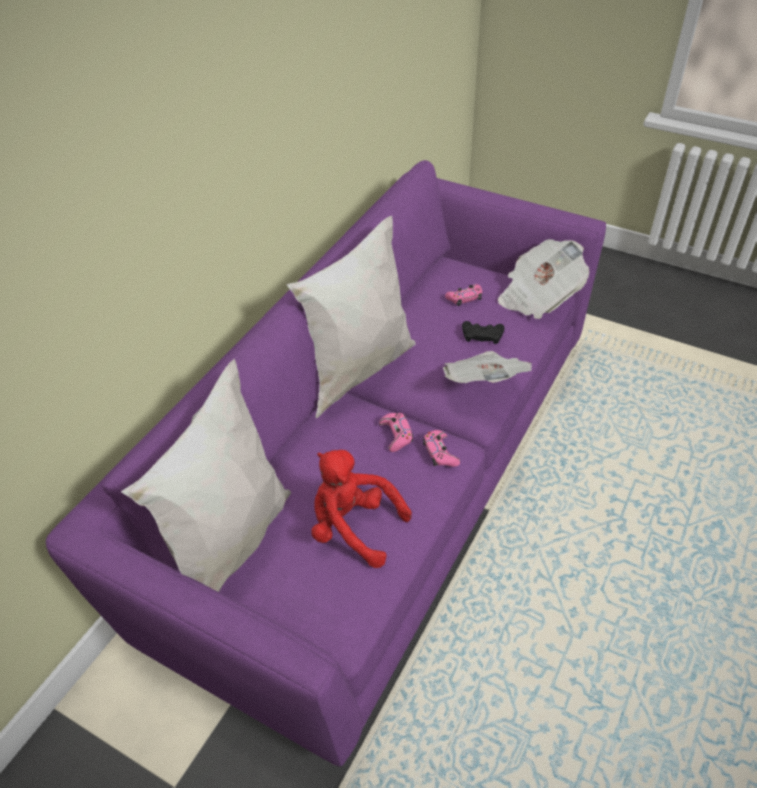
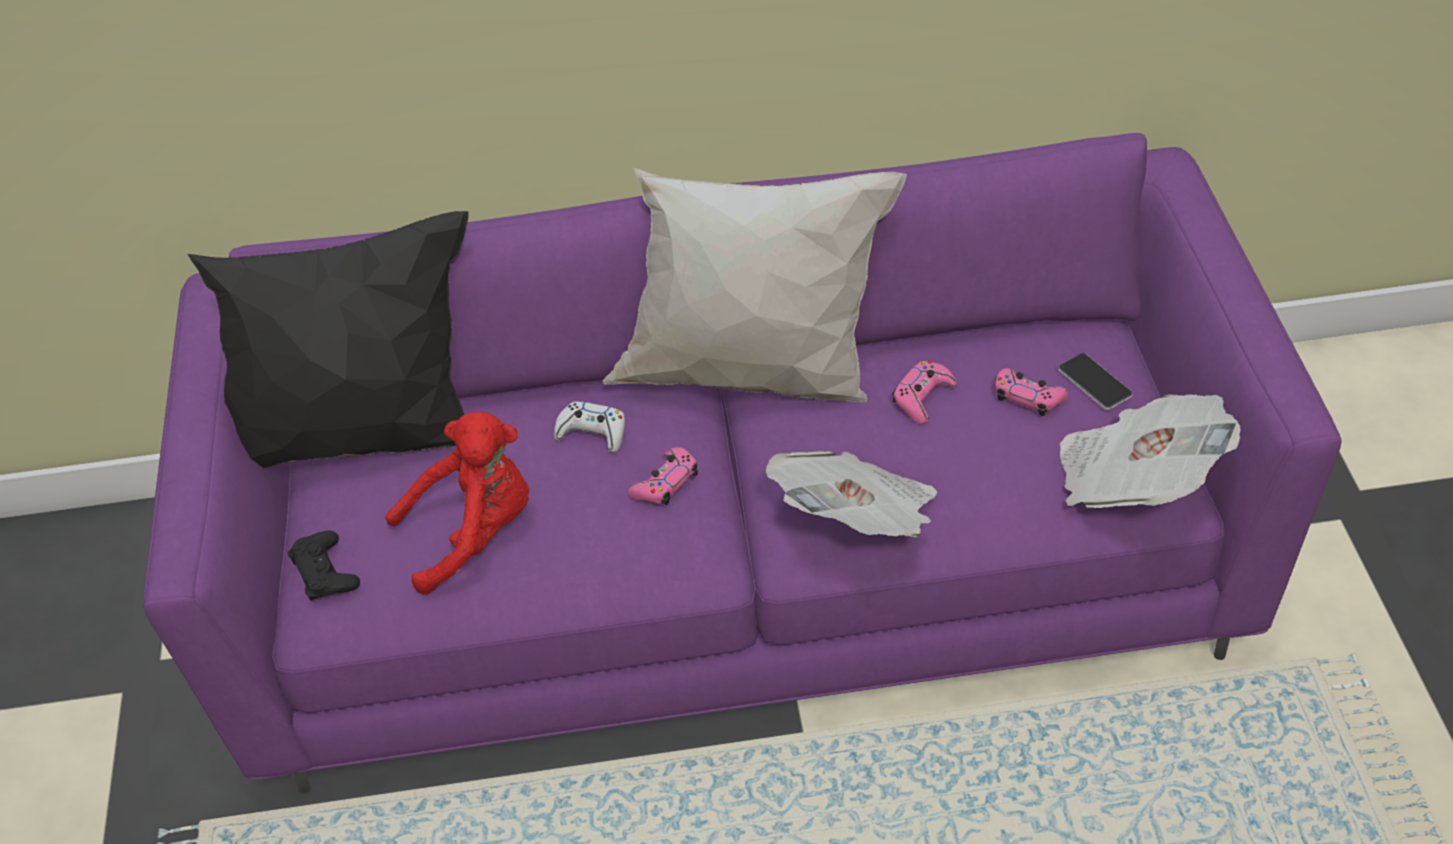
camera: 55 degrees right, 0 degrees up
white pillow [121,359,291,592] -> black pillow [188,211,469,468]
red plush toy [311,450,412,568] -> red plush toy turned 75 degrees clockwise [385,411,529,594]
pink game controller [423,430,460,467] -> pink game controller moved to [892,360,957,424]
black game controller [462,321,504,344] -> black game controller moved to [288,530,360,601]
none -> white game controller [554,401,625,452]
none -> phone [1058,353,1133,410]

